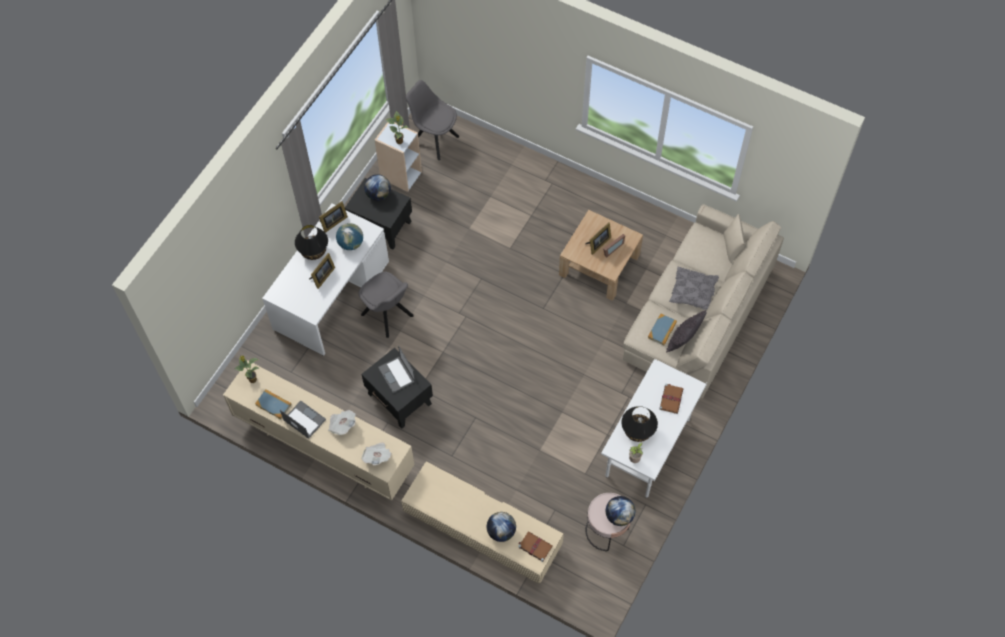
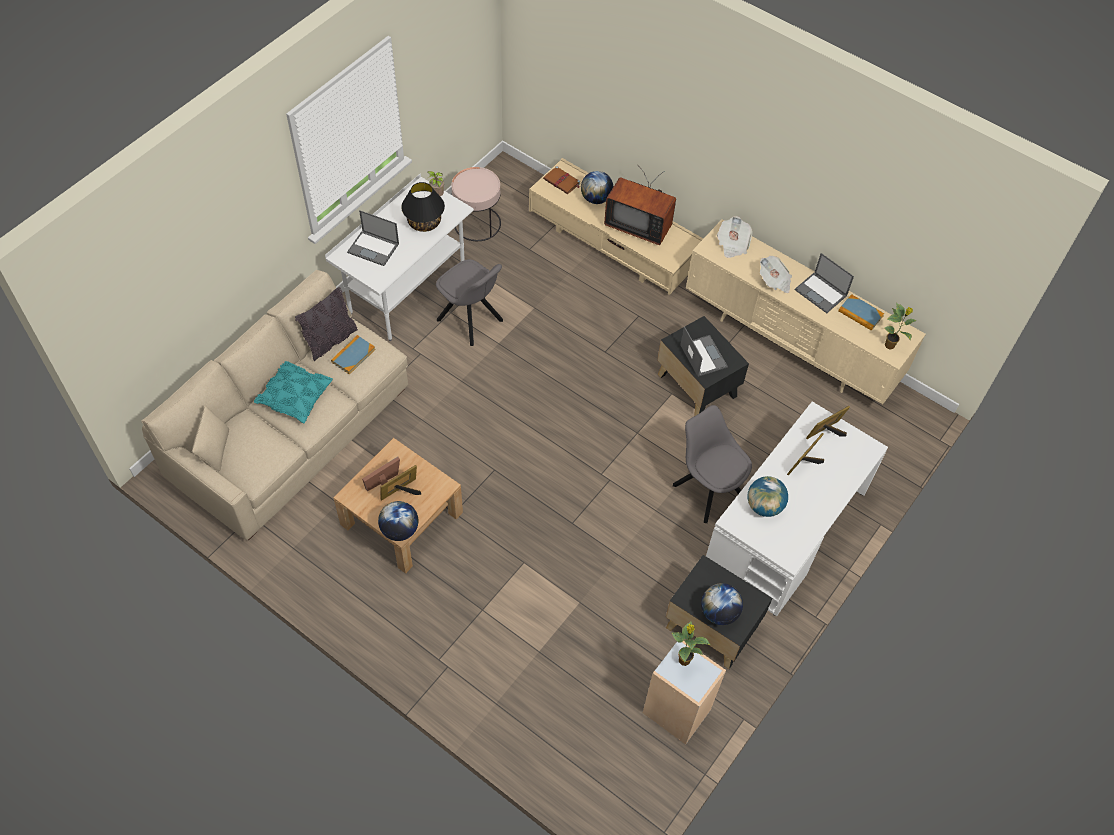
camera: 175 degrees left, 5 degrees down
black table lamp [295,225,328,260] -> none
picture frame [319,201,348,233] -> picture frame moved to [806,406,850,439]
grey chair [406,80,459,160] -> grey chair moved to [436,259,503,346]
globe [606,496,635,526] -> globe moved to [378,501,418,541]
brown book [659,384,683,414] -> laptop [347,210,399,266]
grey pillow [669,267,719,310] -> turquoise pillow [254,361,333,423]
none -> television [604,167,676,245]

